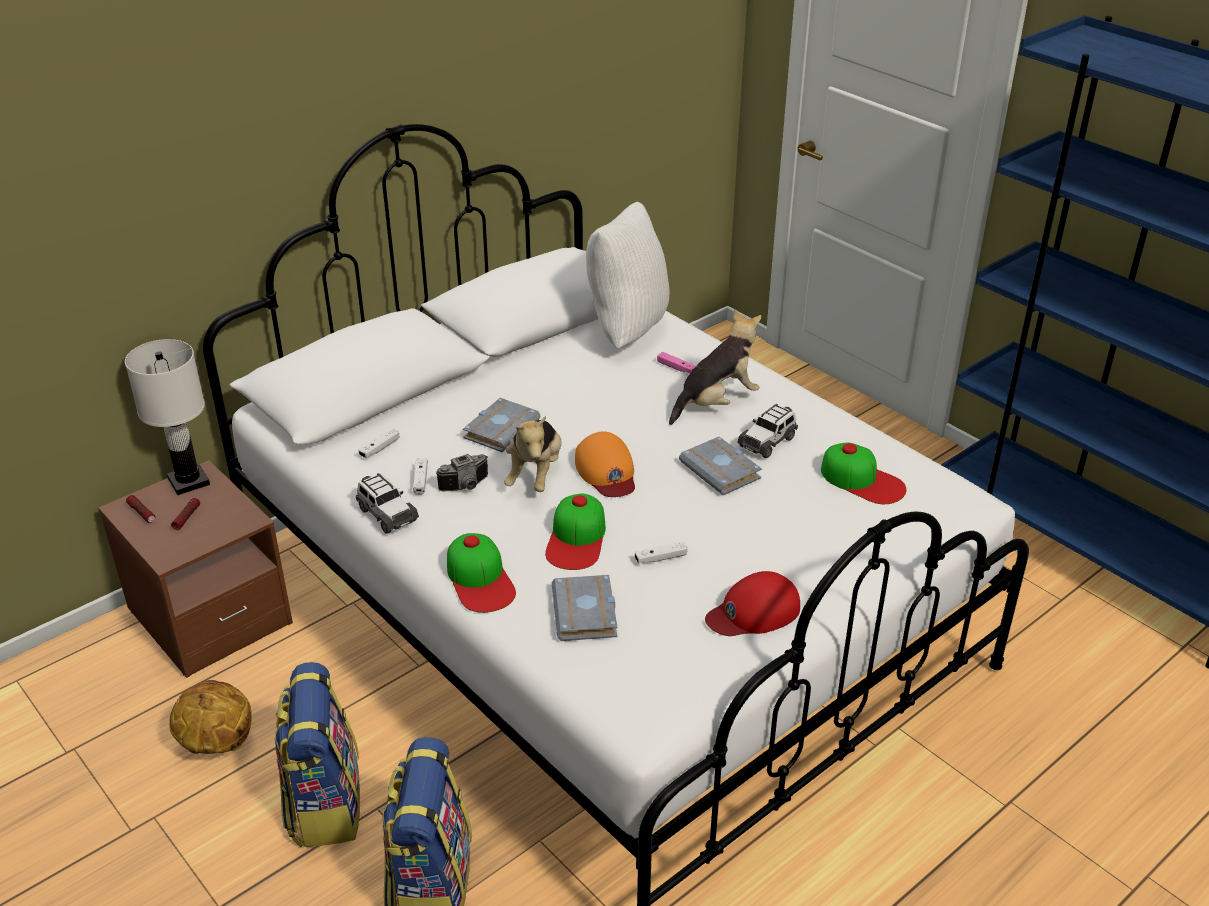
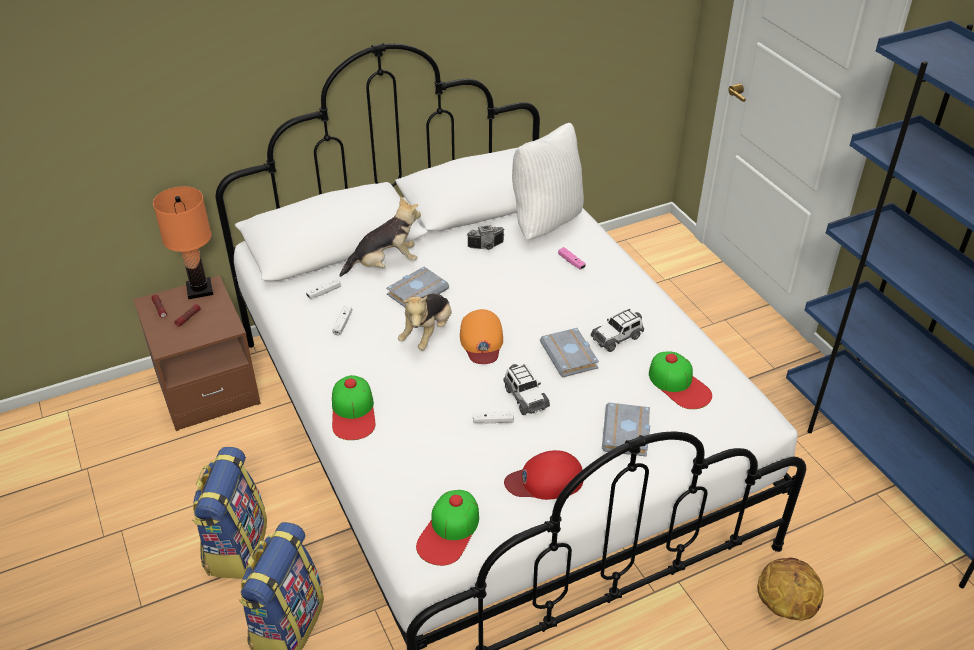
camera: 15 degrees right, 5 degrees up
white table lamp [125,339,210,495] -> orange table lamp [153,186,213,299]
basketball [169,680,252,754] -> basketball moved to [757,558,823,621]
toy car [356,473,419,534] -> toy car moved to [503,364,550,415]
camera [436,454,488,491] -> camera moved to [467,225,504,250]
cap [545,494,606,570] -> cap moved to [416,490,479,566]
grey book [552,575,617,641] -> grey book moved to [602,403,650,457]
plush toy [669,309,761,425] -> plush toy moved to [340,196,421,277]

